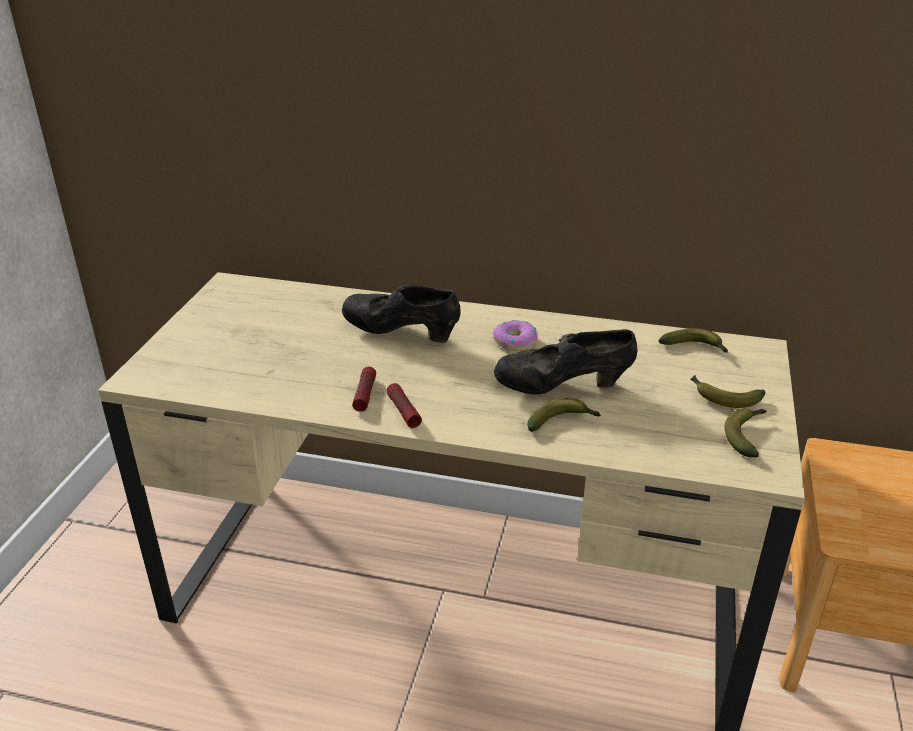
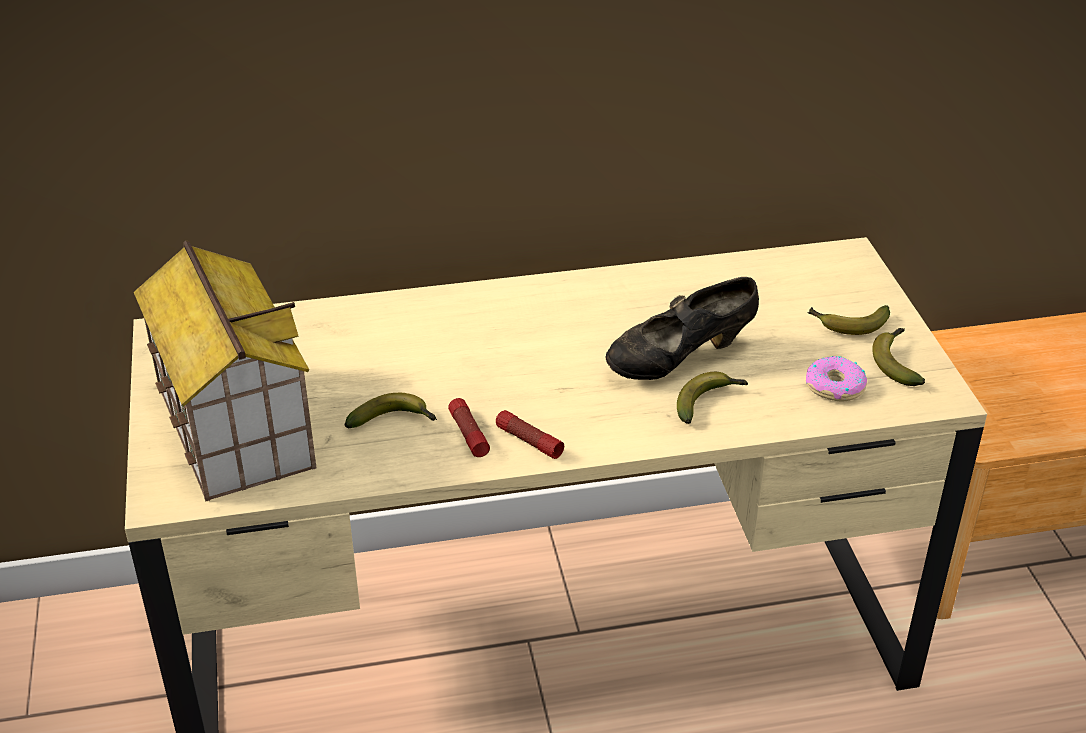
camera: 25 degrees left, 5 degrees up
black shoe [342,285,461,343] -> none
donut [492,320,538,351] -> donut moved to [806,356,867,402]
banana [659,328,728,353] -> banana moved to [345,393,437,428]
none -> toy house [134,241,317,501]

